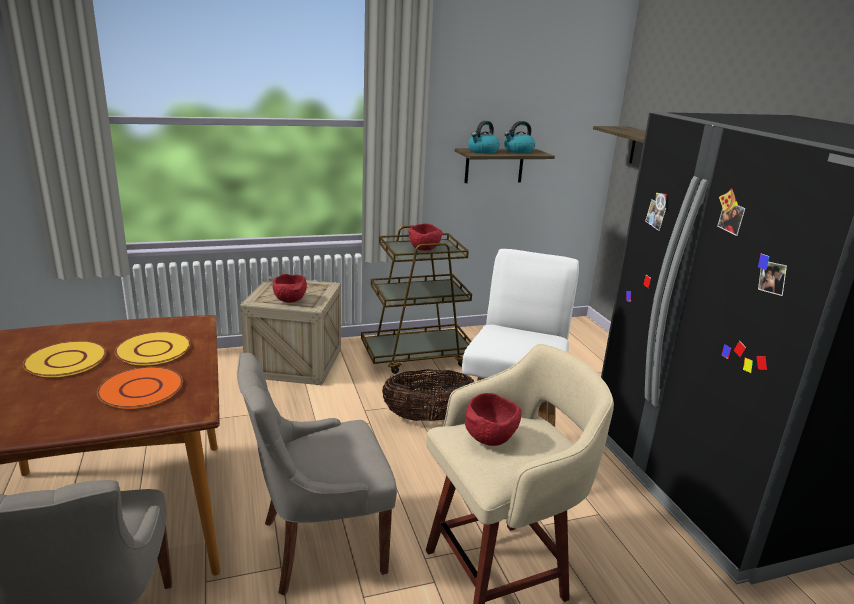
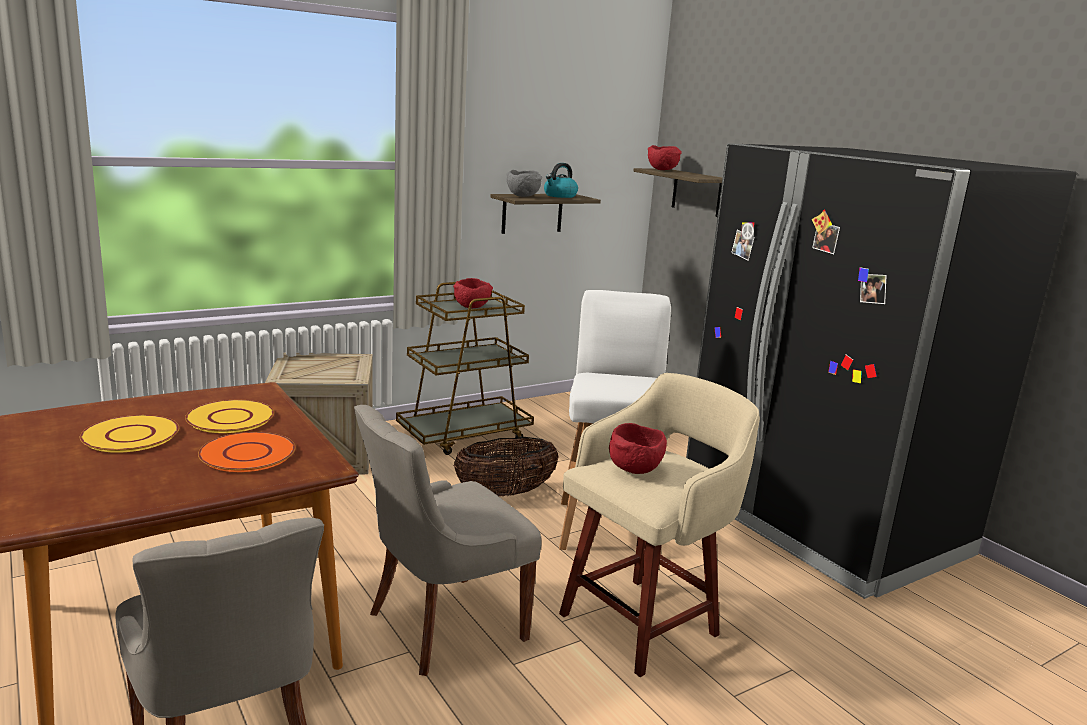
camera: 15 degrees left, 5 degrees down
red bowl [272,274,307,303] -> red bowl moved to [648,145,682,170]
kettle [468,121,500,154] -> grey bowl [506,170,542,197]

